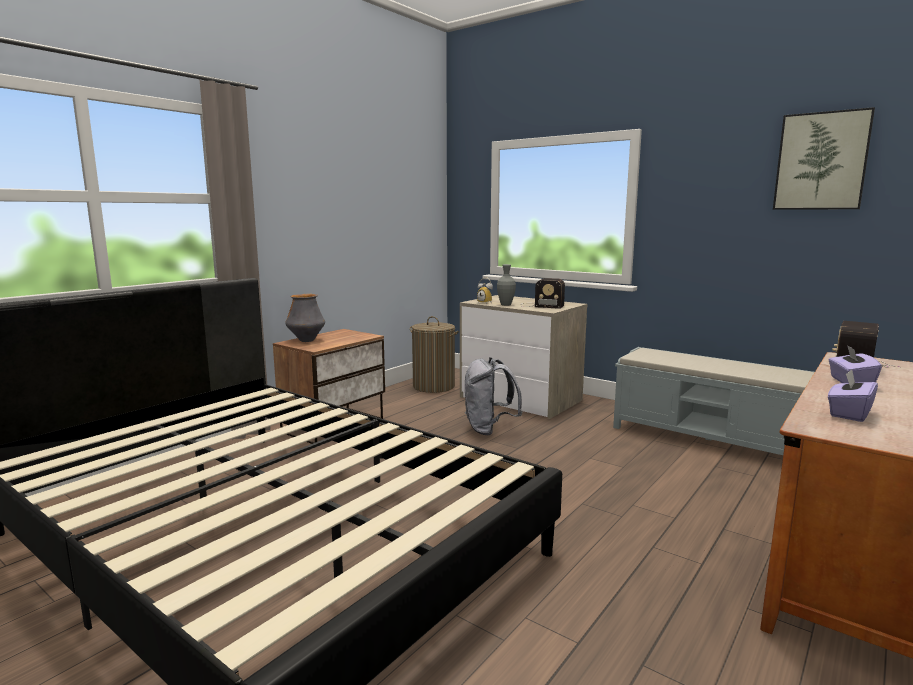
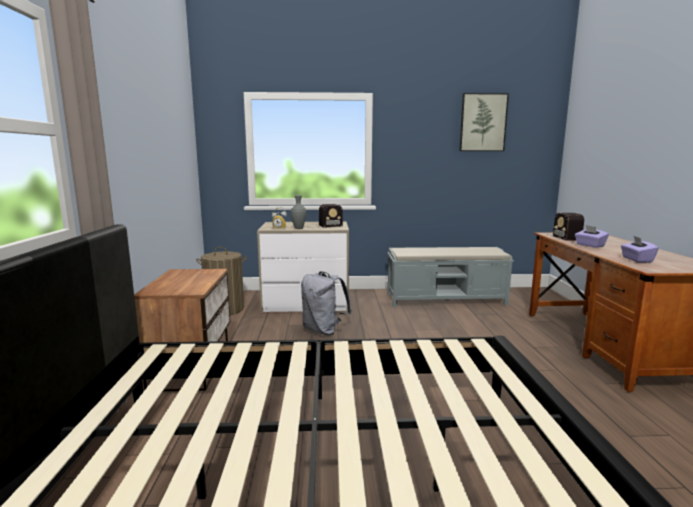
camera: 40 degrees left, 0 degrees up
vase [285,294,325,342] -> none

